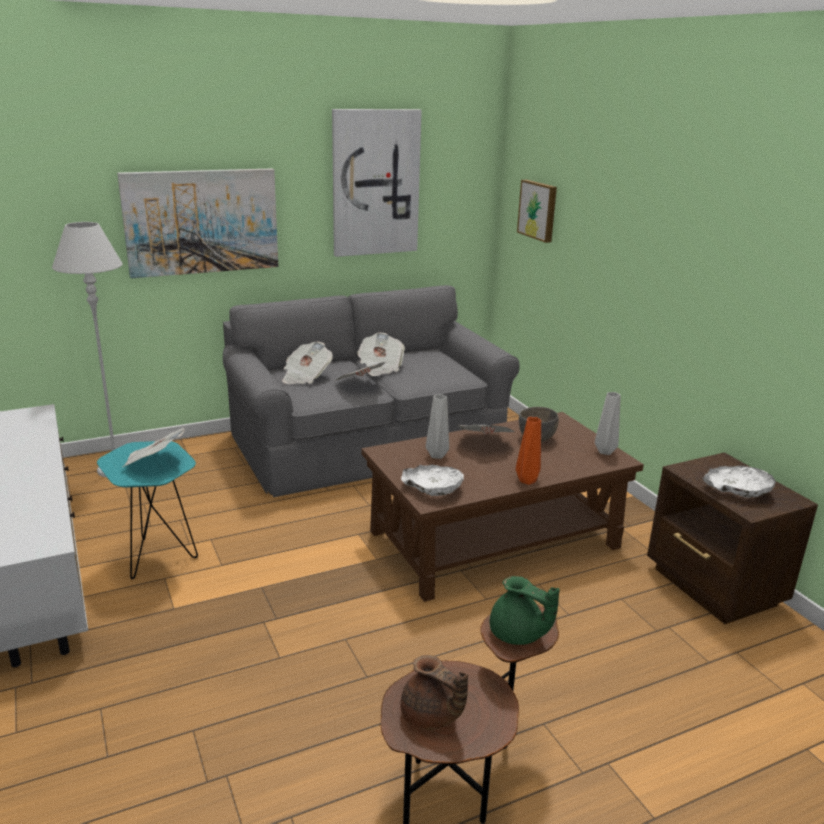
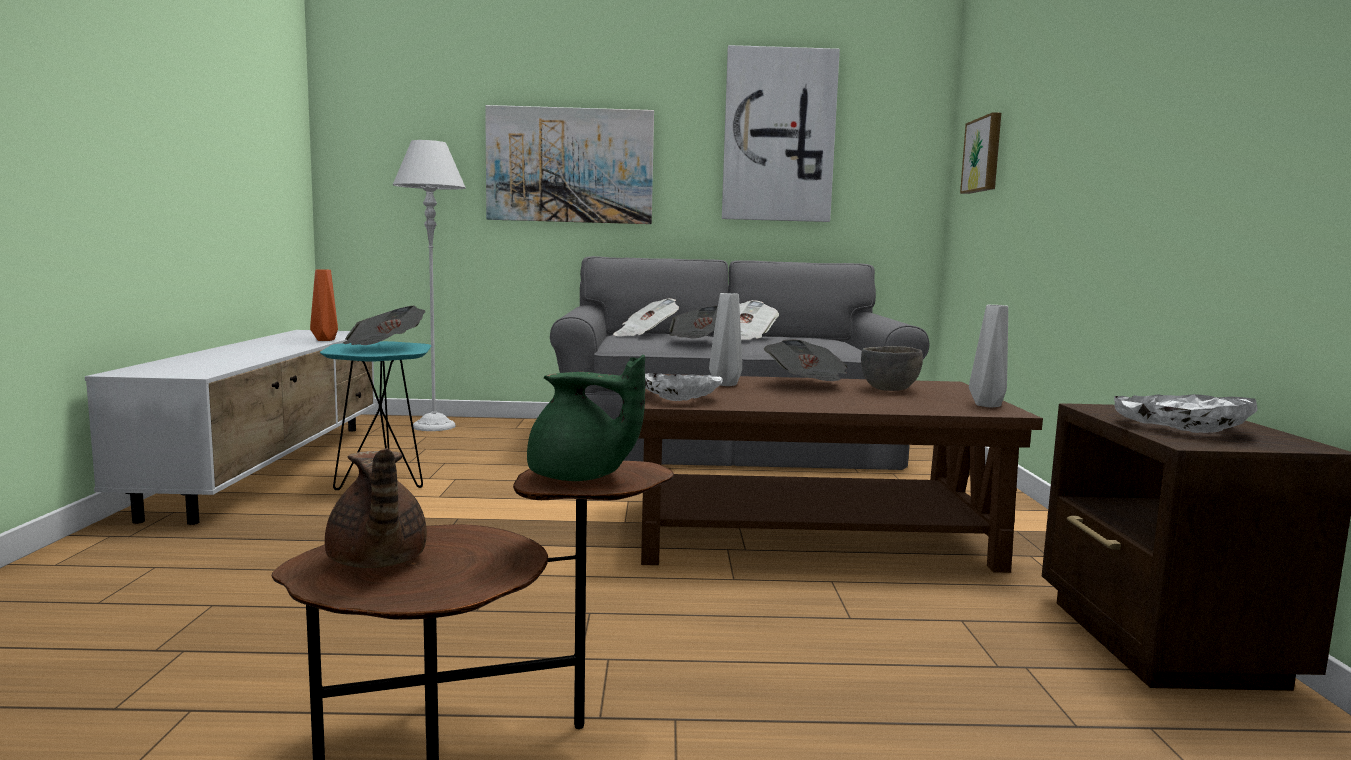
camera: 25 degrees right, 15 degrees down
green teapot [490,576,560,645] -> green teapot turned 45 degrees counterclockwise [527,355,645,481]
orange vase [516,417,541,485] -> orange vase moved to [310,269,338,341]

